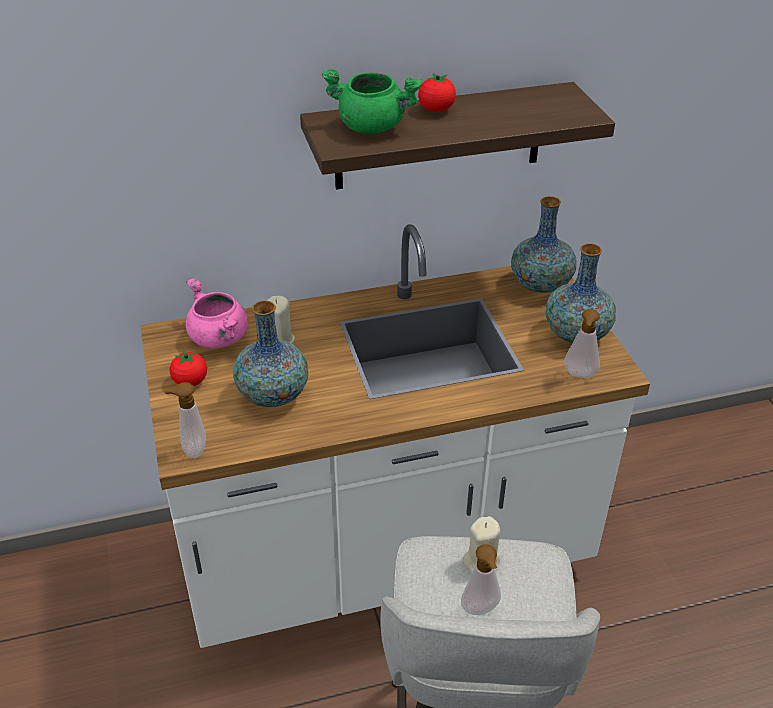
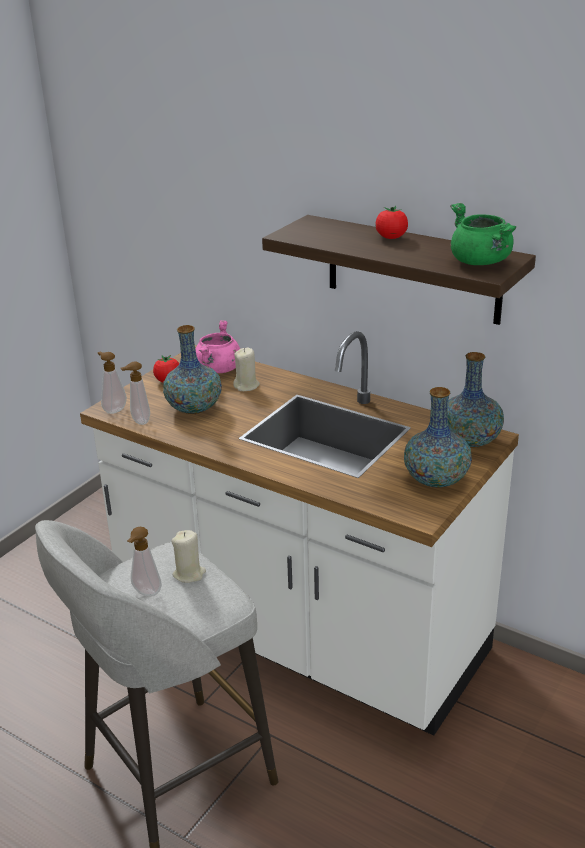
camera: 50 degrees right, 10 degrees down
green cooking pot [322,69,422,134] -> green cooking pot moved to [450,202,516,265]
soap dispenser [564,309,600,378] -> soap dispenser moved to [120,361,150,425]

